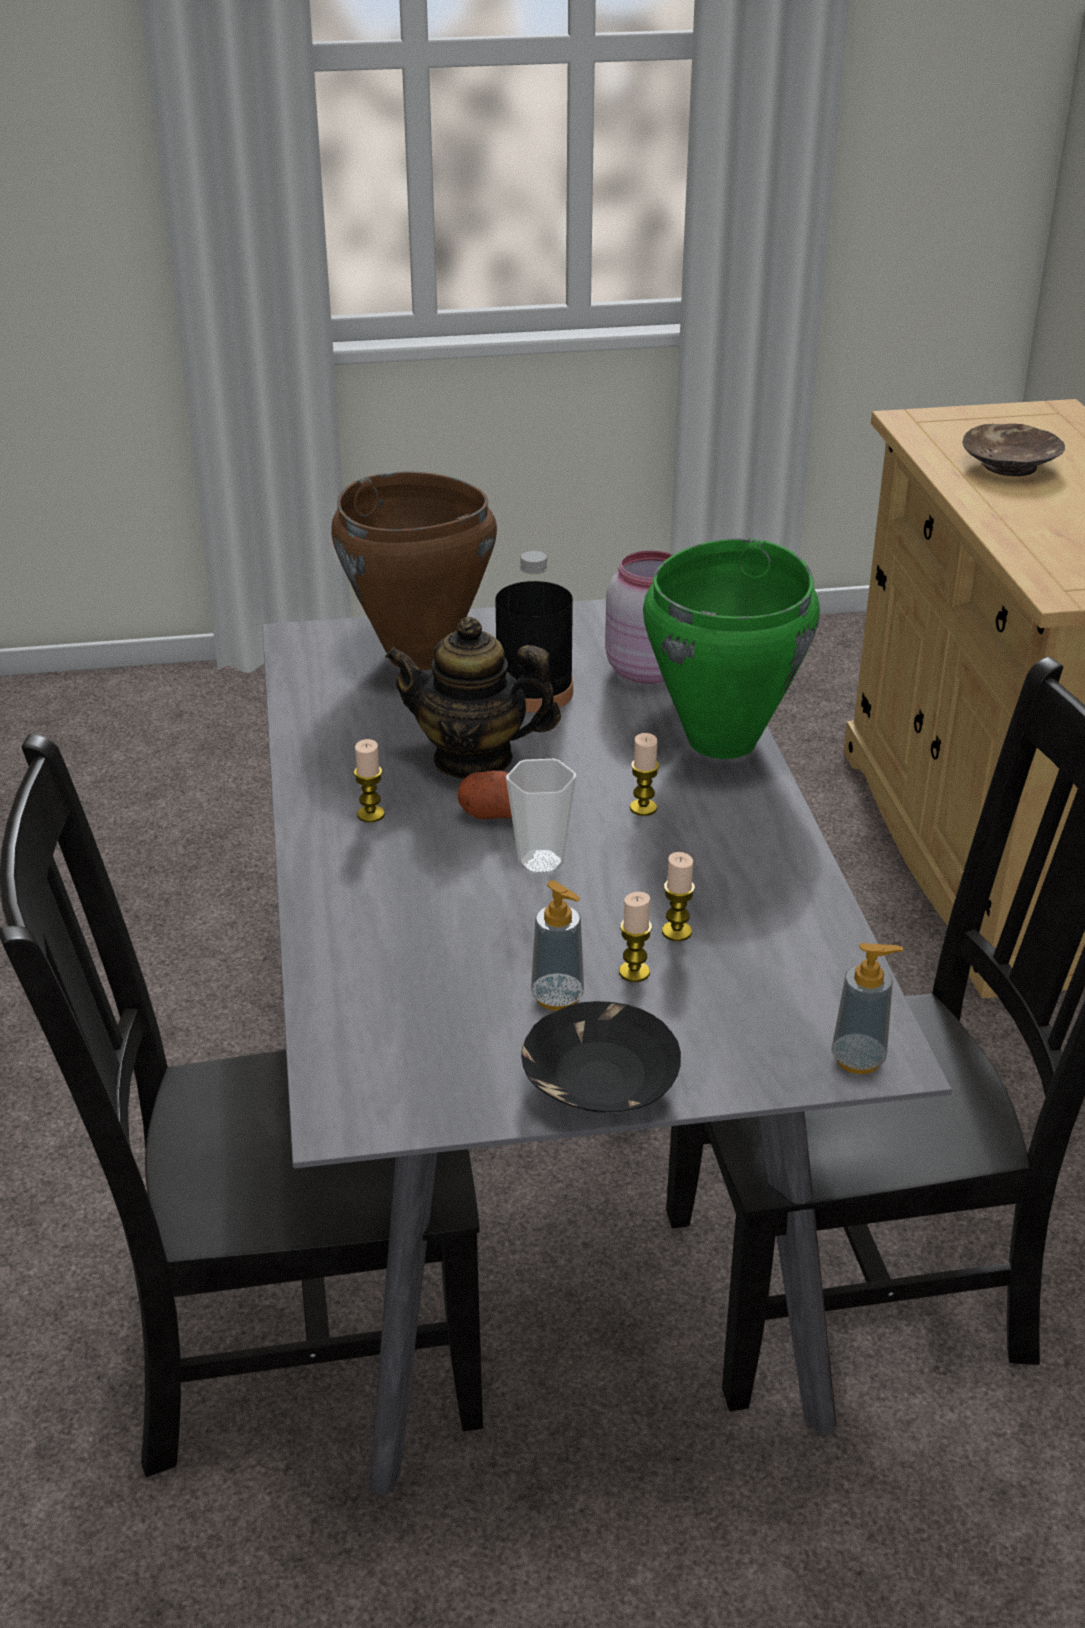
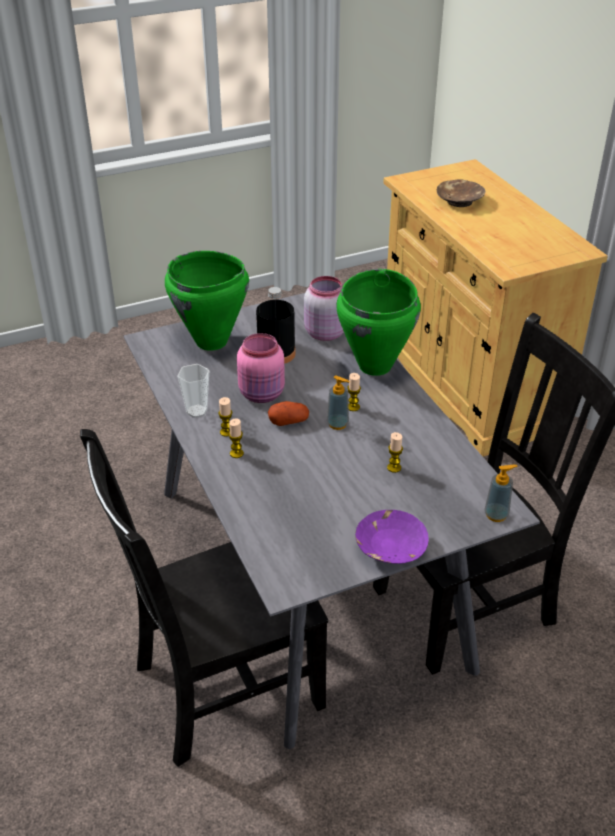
camera: 15 degrees left, 5 degrees up
brown cooking pot [331,471,497,671] -> green cooking pot [165,251,249,351]
teapot [385,617,561,779] -> pink jar [237,333,285,403]
cup [506,759,576,875] -> cup moved to [177,364,209,418]
black bowl [521,1001,681,1113] -> purple bowl [355,510,429,564]
soap dispenser [531,880,584,1011] -> soap dispenser moved to [327,376,350,430]
candle [619,892,652,982] -> candle moved to [228,419,244,458]

